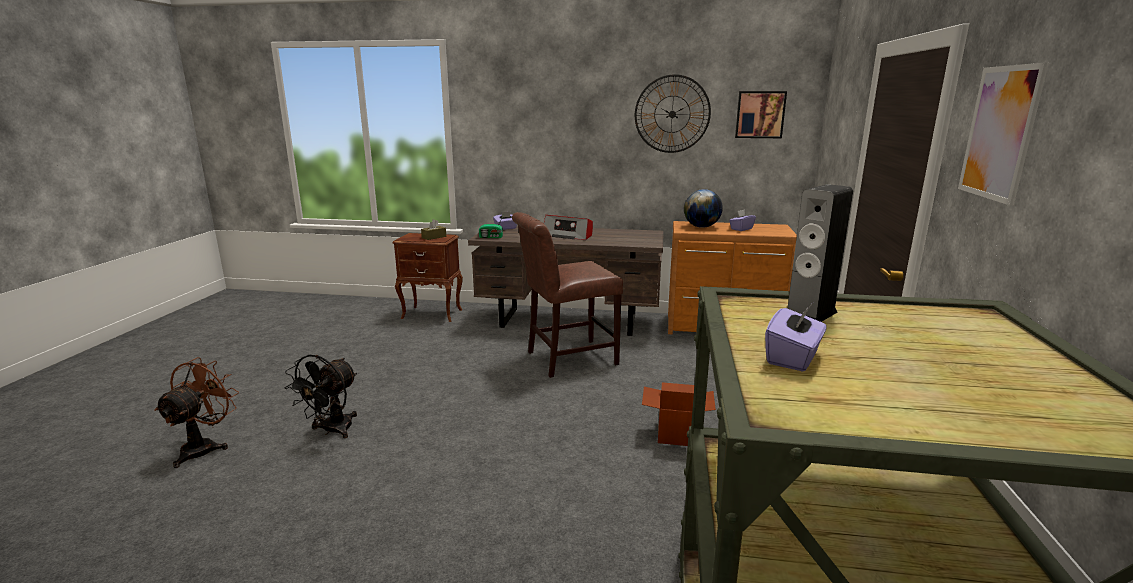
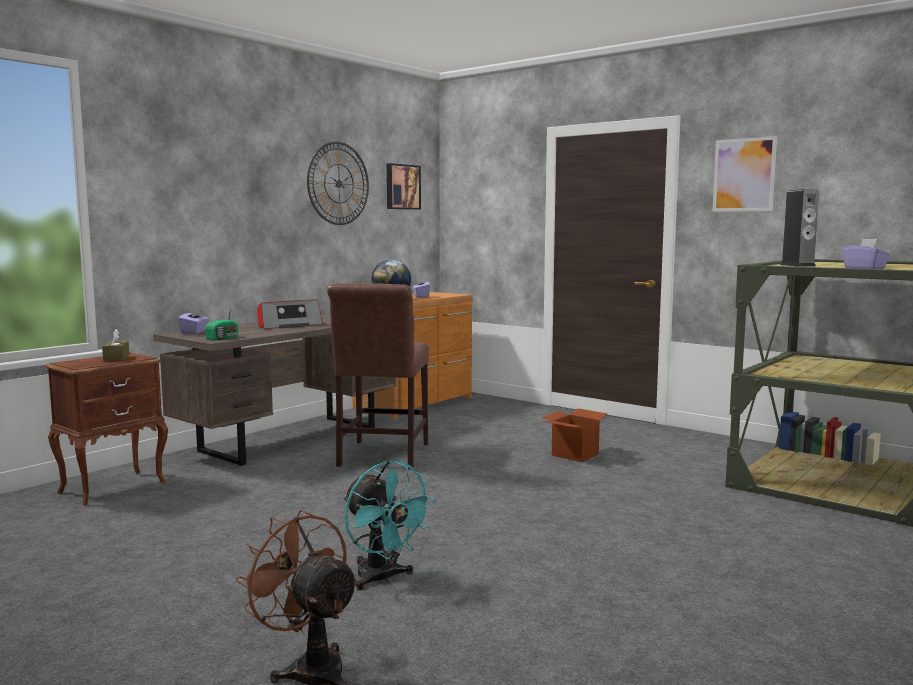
camera: 60 degrees left, 10 degrees down
black fan [284,355,357,438] -> turquoise fan [344,460,436,590]

